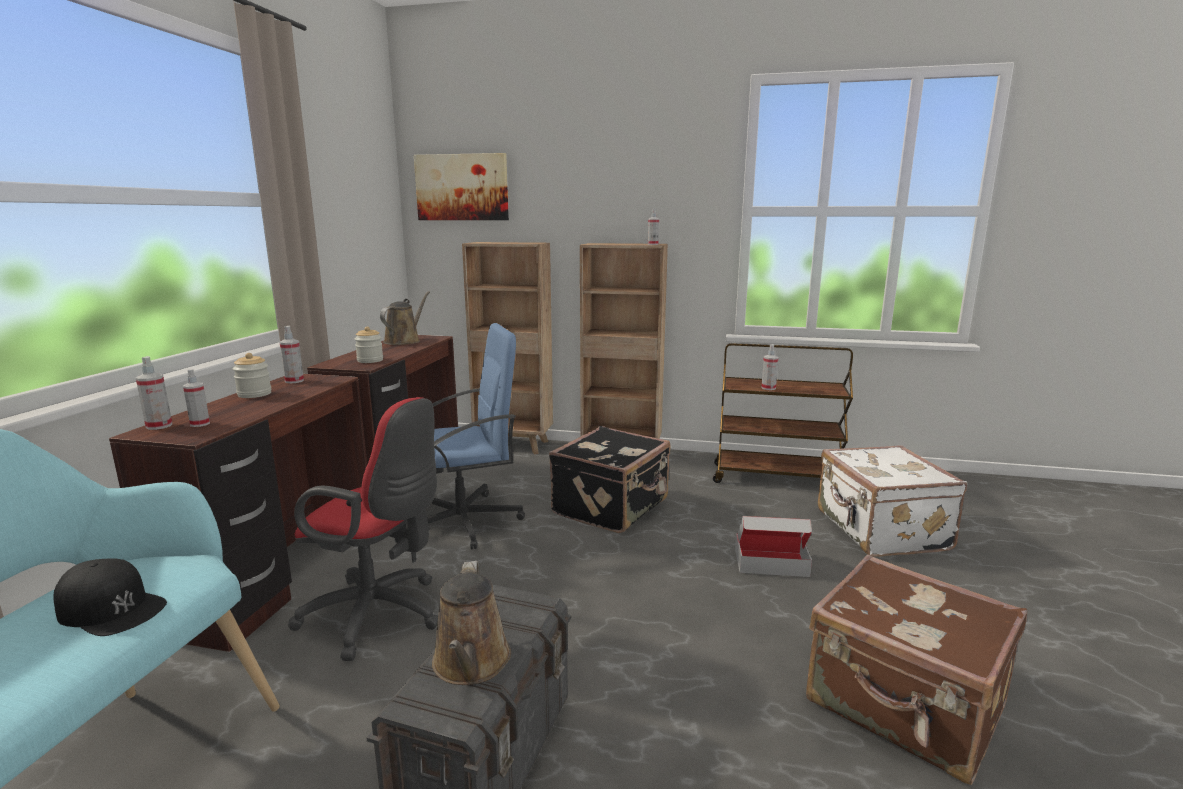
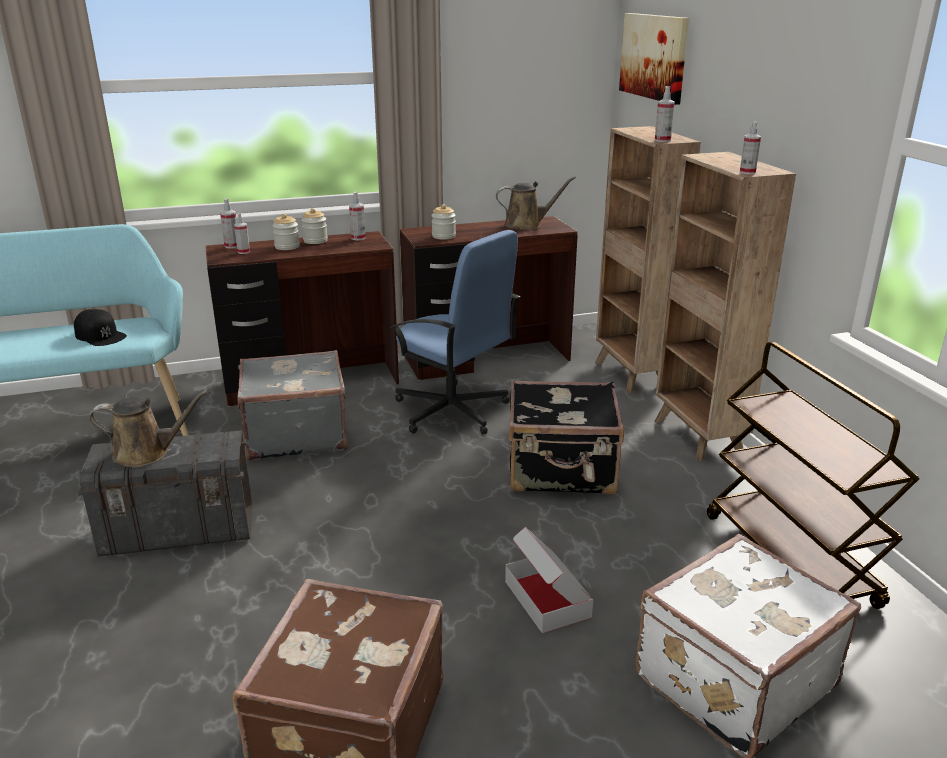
camera: 60 degrees right, 10 degrees up
black cap [53,559,167,636] -> black cap turned 45 degrees counterclockwise [74,309,127,346]
red office chair [288,397,438,661] -> grey suitcase [237,350,348,461]
brown watering can [432,561,511,685] -> brown watering can turned 150 degrees counterclockwise [89,390,208,467]
spray bottle [761,344,778,390] -> spray bottle moved to [655,86,675,142]
none -> jar [272,214,300,250]

